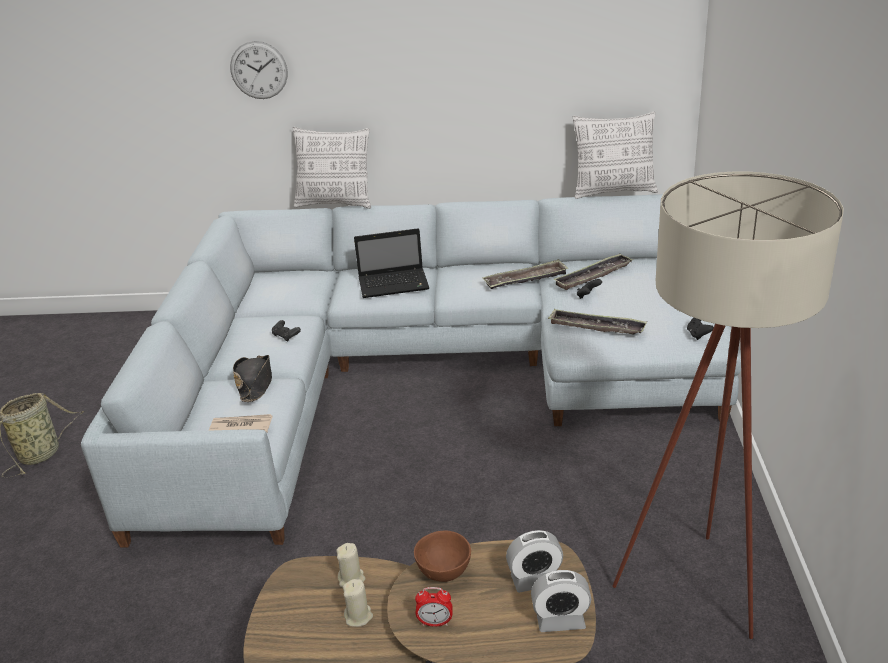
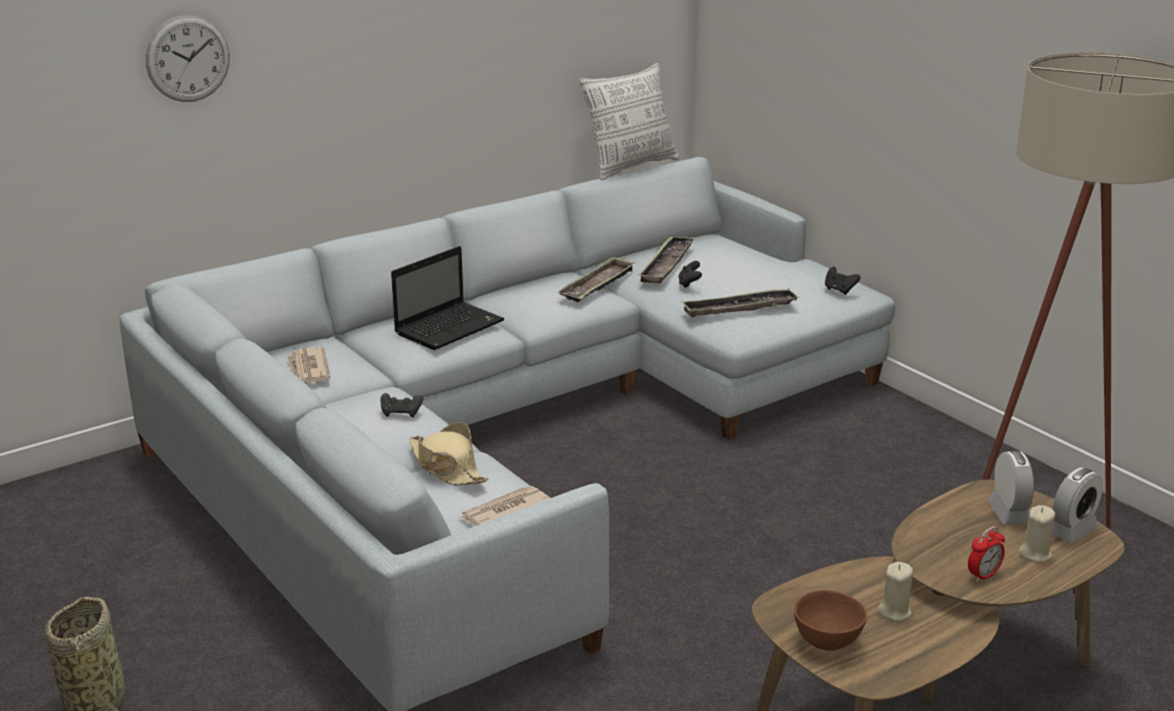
camera: 40 degrees left, 5 degrees down
black hat [233,355,272,402] -> beige hat [409,422,488,486]
pillow [292,127,371,209] -> none
beige candle [337,543,365,588] -> beige candle moved to [1019,505,1055,563]
brown bowl [414,530,471,582] -> brown bowl moved to [794,590,867,651]
alarm clock [506,530,563,593] -> alarm clock turned 45 degrees counterclockwise [988,451,1034,524]
none -> newspaper [286,347,331,384]

